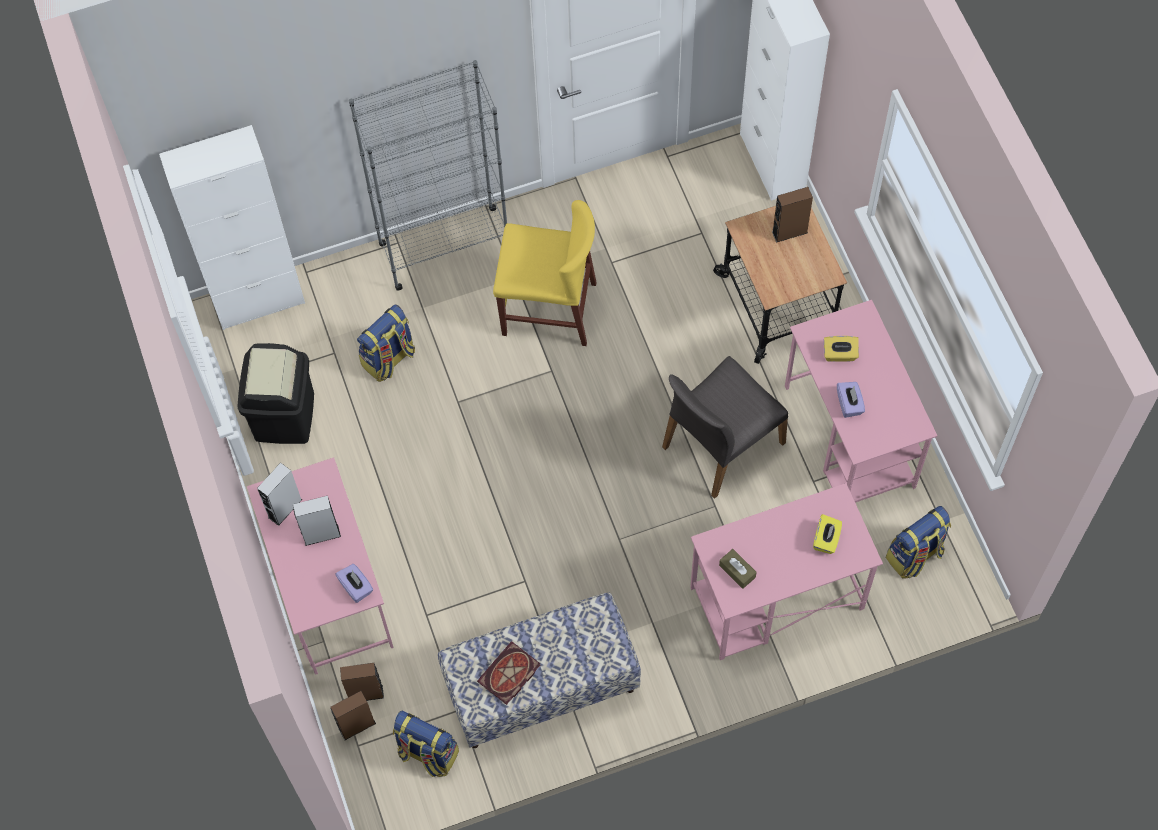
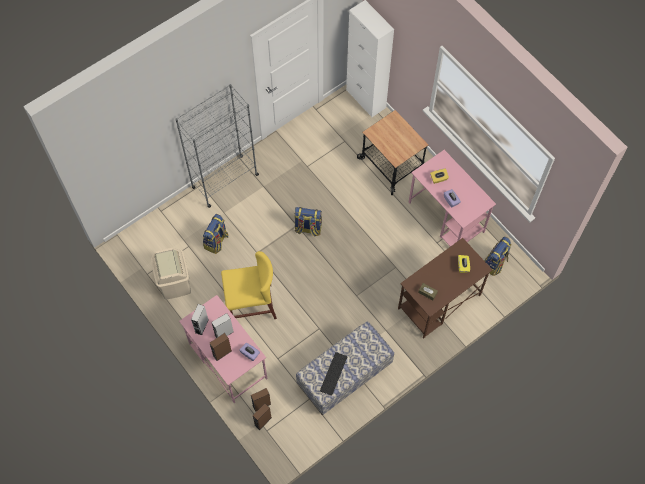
camera: 20 degrees left, 0 degrees up
white cabinet [159,125,305,330] -> none
black trash can [238,343,314,444] -> beige trash can [151,248,191,300]
backpack [393,711,459,777] -> backpack moved to [294,207,322,237]
book [477,641,540,705] -> keyboard [320,352,347,396]
yellow chair [493,200,596,346] -> yellow chair moved to [221,251,277,319]
grey chair [662,356,788,499] -> none
pink desk [690,483,883,660] -> brown desk [398,238,492,339]
brown speaker [772,187,813,243] -> brown speaker moved to [210,333,232,361]

